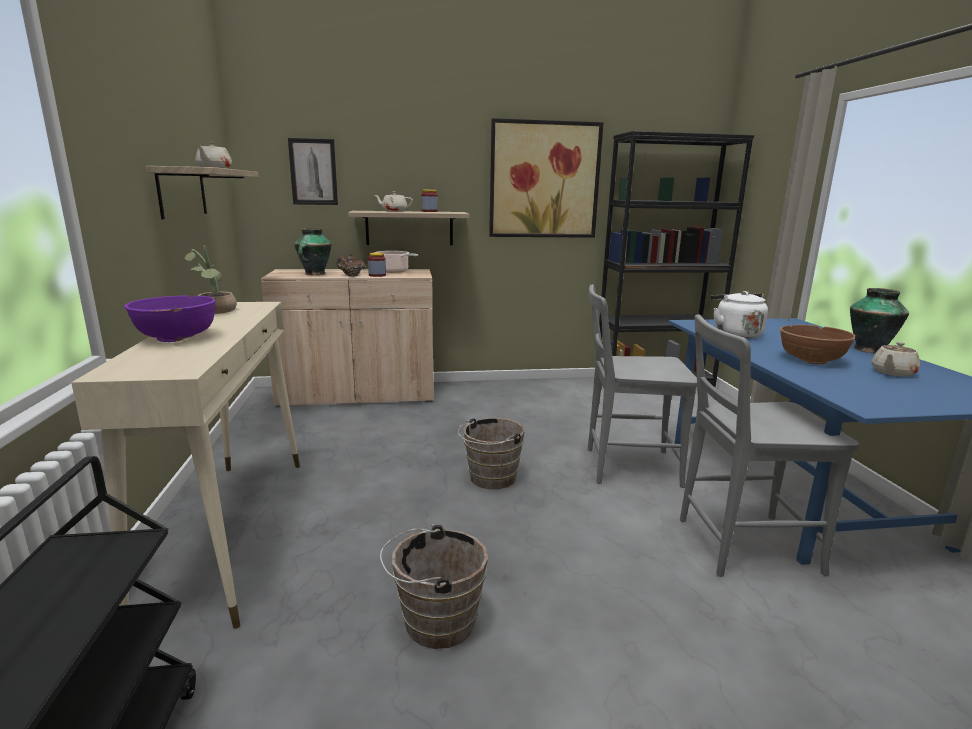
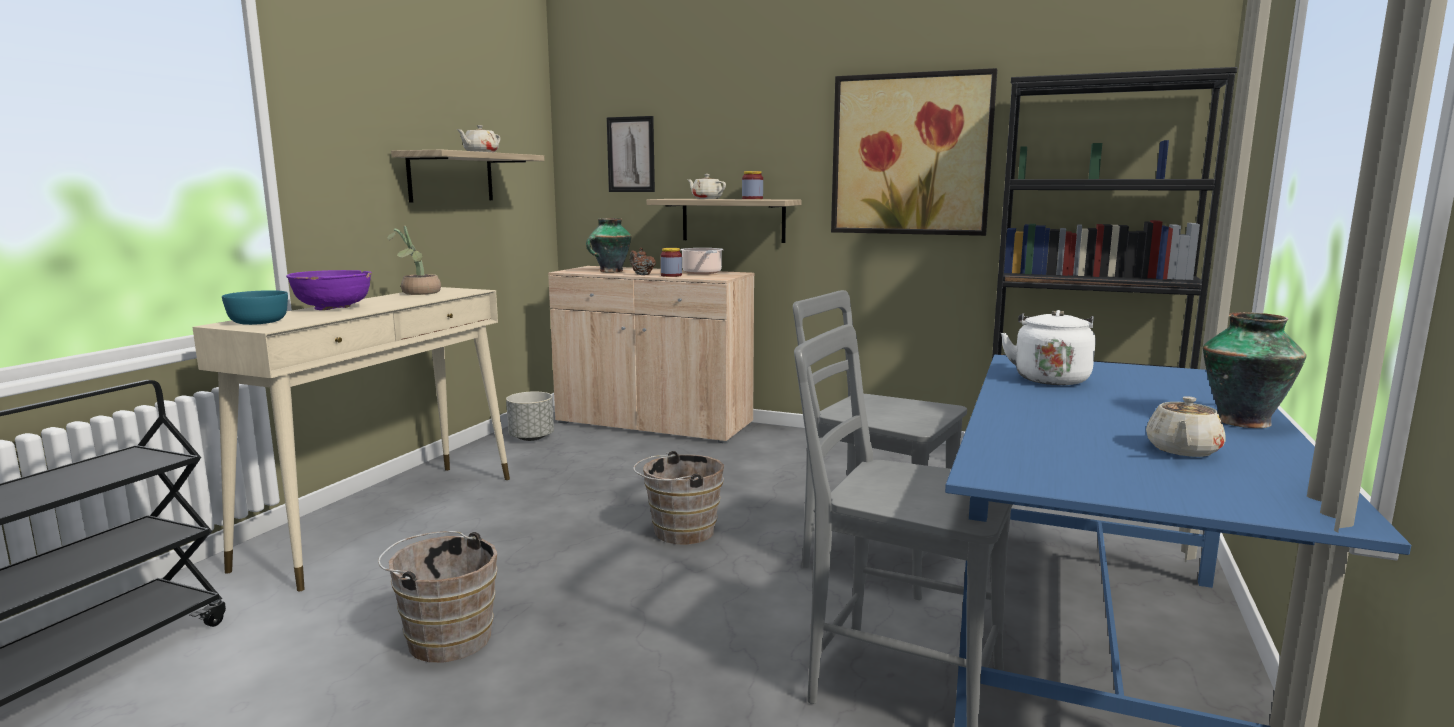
camera: 30 degrees right, 5 degrees down
brown bowl [780,325,855,364] -> none
beige teapot [871,342,920,377] -> beige teapot turned 45 degrees counterclockwise [1146,396,1226,457]
none -> turquoise bowl [222,290,288,325]
none -> grey planter [506,392,554,441]

